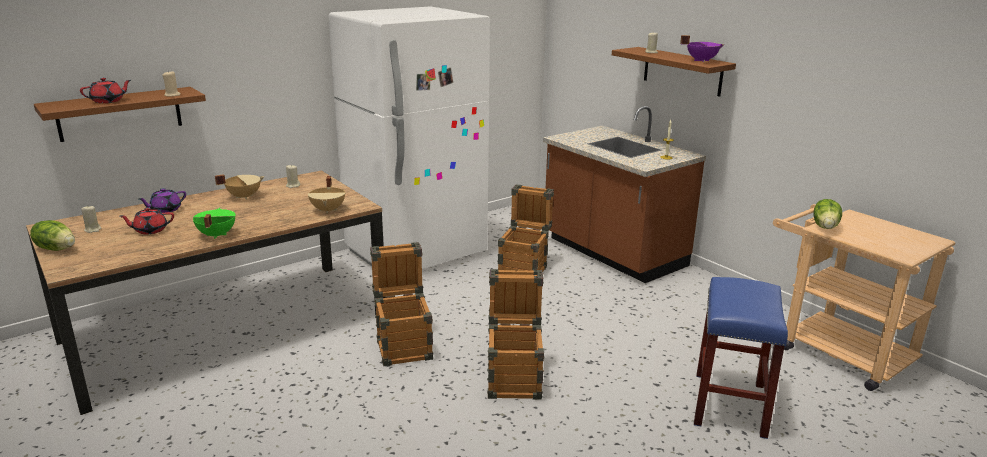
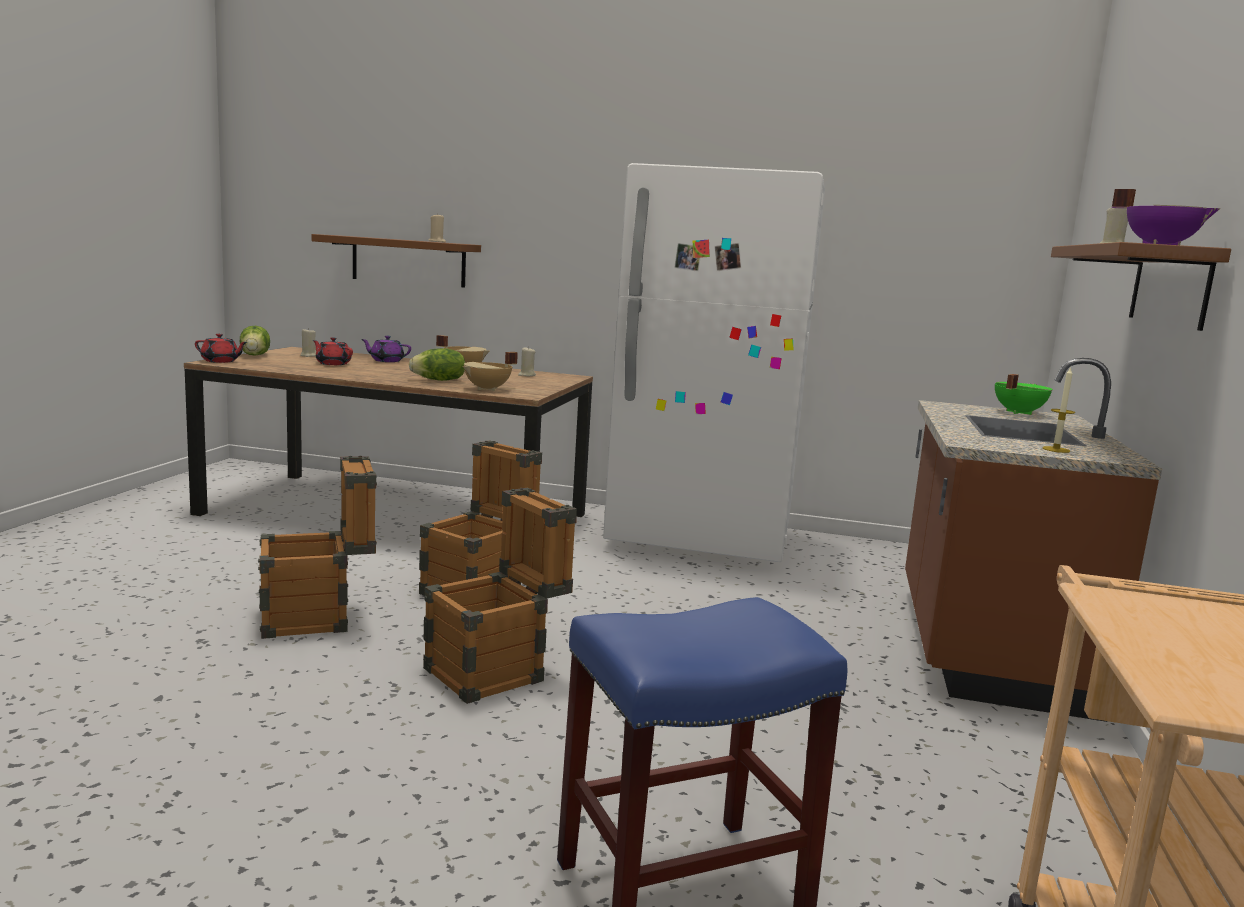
camera: 50 degrees right, 10 degrees down
red teapot [80,78,131,103] -> red teapot moved to [195,334,247,363]
green cooking pot [193,207,236,239] -> green cooking pot moved to [995,374,1053,415]
crate [498,185,554,272] -> crate moved to [258,456,377,639]
lettuce [813,199,842,229] -> lettuce moved to [409,348,465,381]

